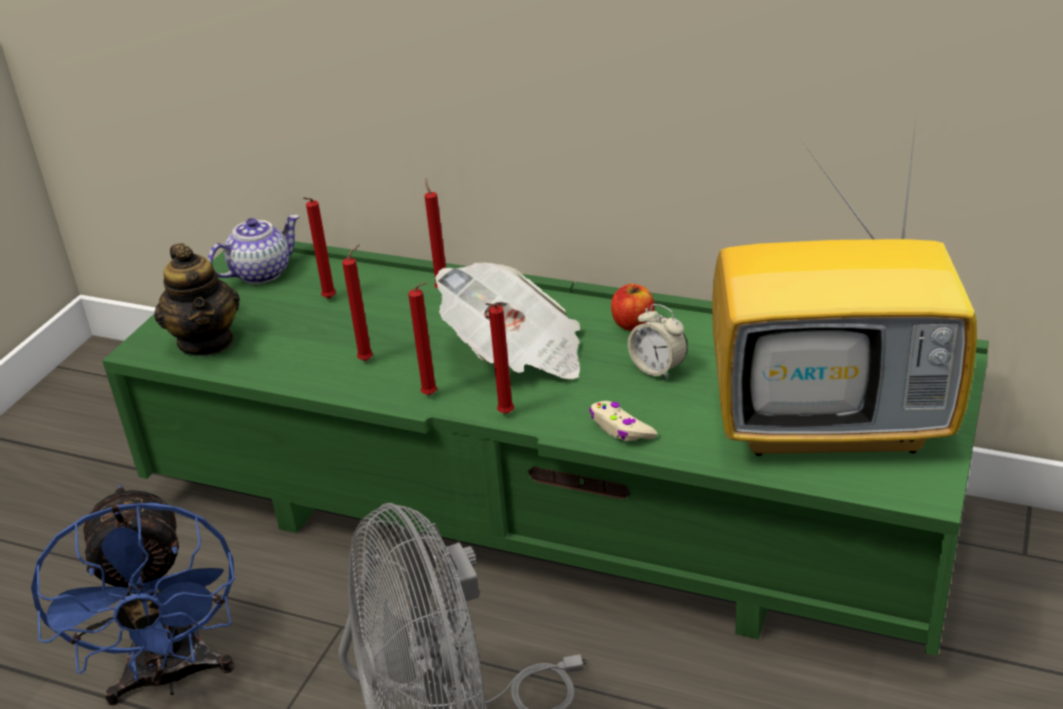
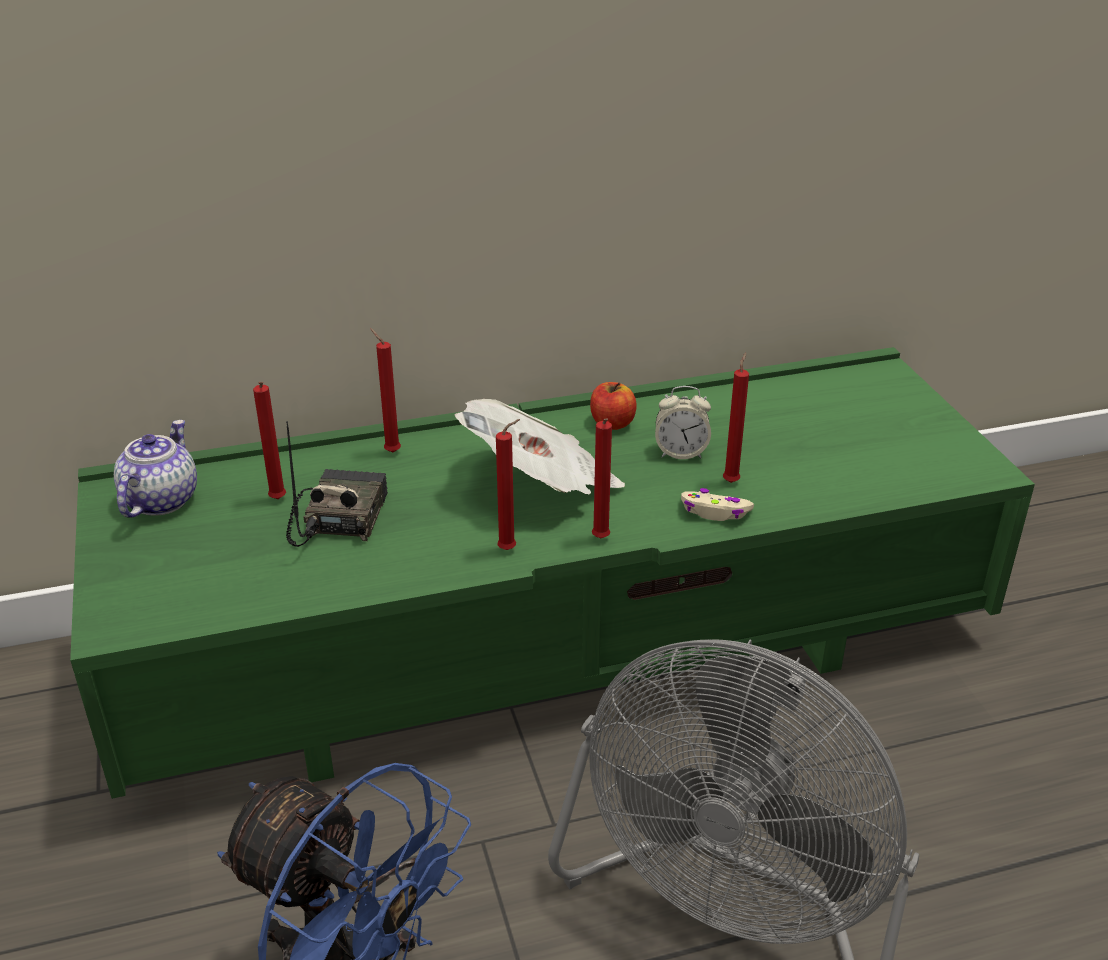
camera: 40 degrees left, 0 degrees up
teapot [154,243,240,356] -> none
red candle [342,244,373,361] -> red candle moved to [723,353,749,483]
television [712,113,977,456] -> none
none -> radio [286,421,388,547]

